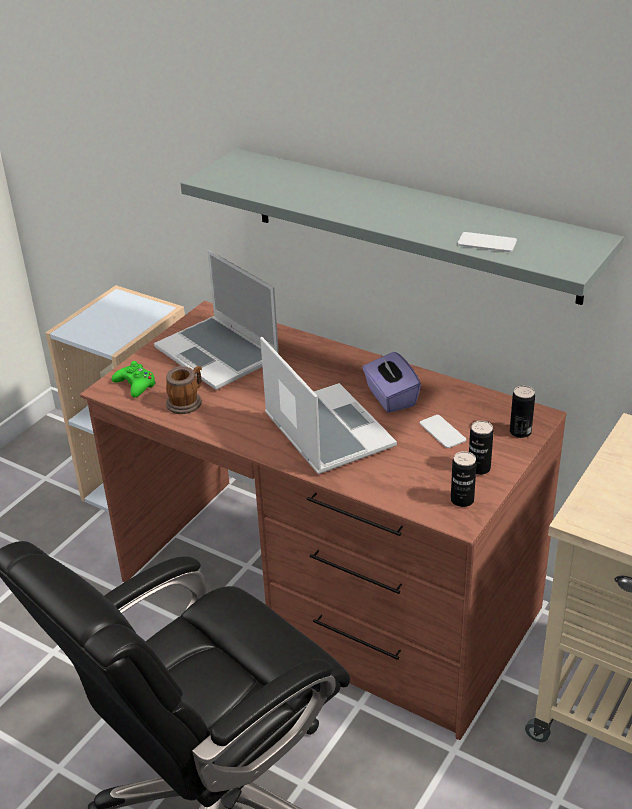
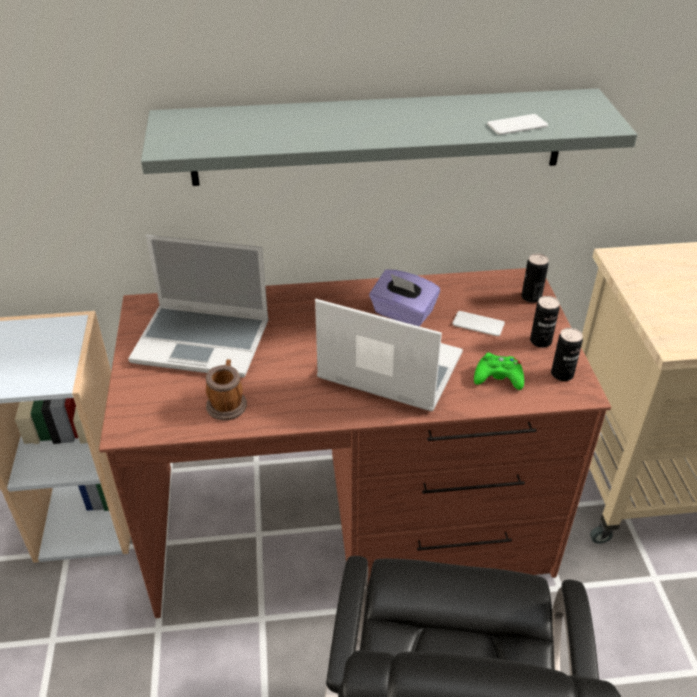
camera: 40 degrees left, 5 degrees up
green game controller [112,361,156,398] -> green game controller moved to [474,353,524,390]

